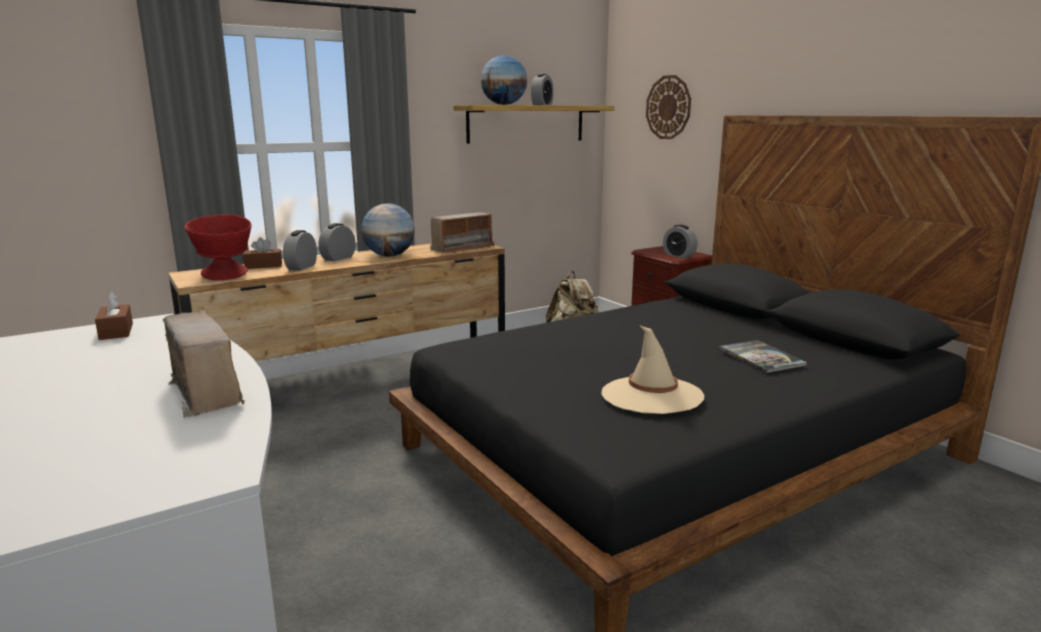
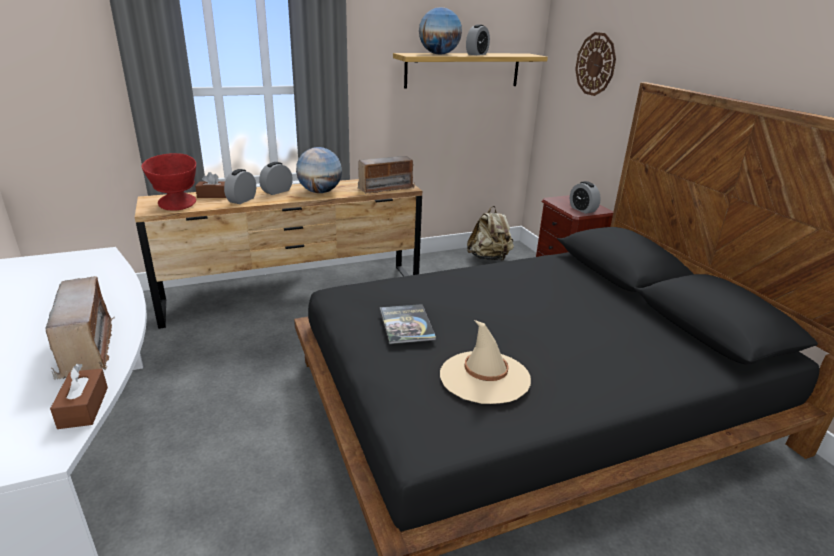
camera: 10 degrees right, 10 degrees up
brown tissue box [95,291,133,340] -> brown tissue box moved to [50,364,108,429]
book [719,340,807,373] -> book moved to [380,304,436,344]

